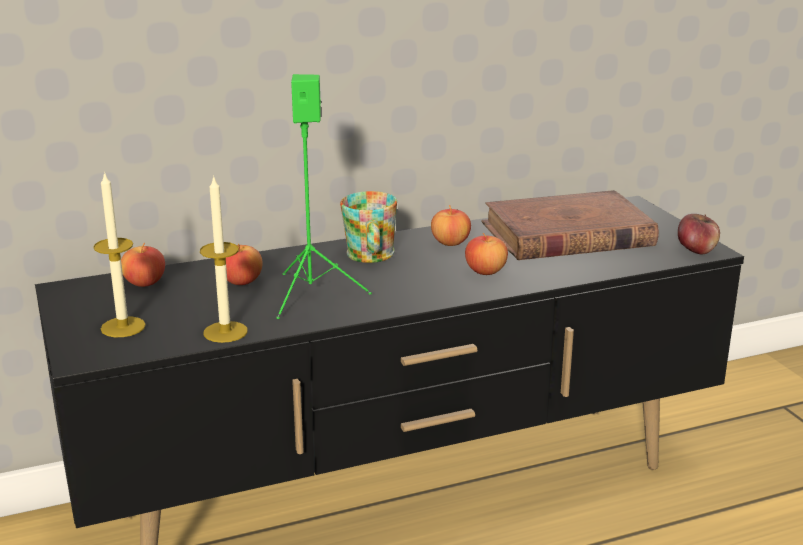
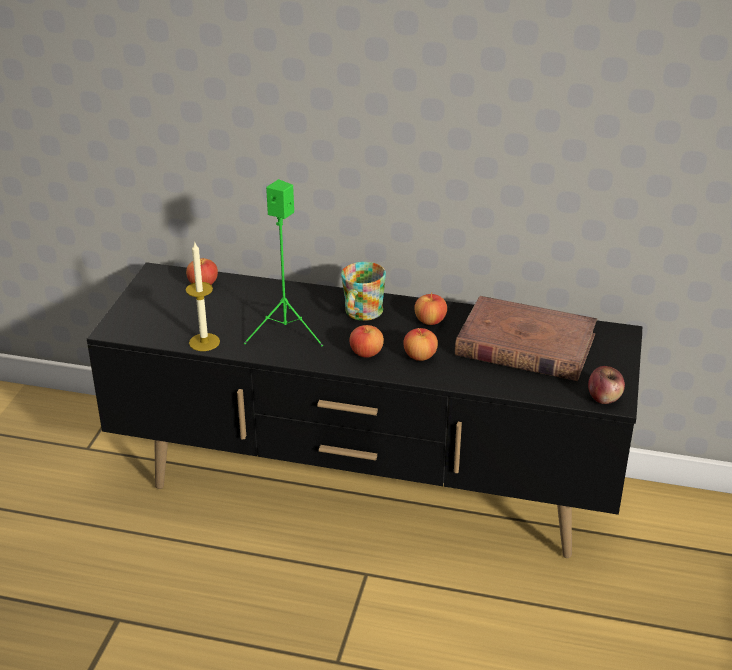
camera: 35 degrees right, 10 degrees up
candle [93,171,146,337] -> none
apple [226,243,262,285] -> apple moved to [349,325,384,358]

